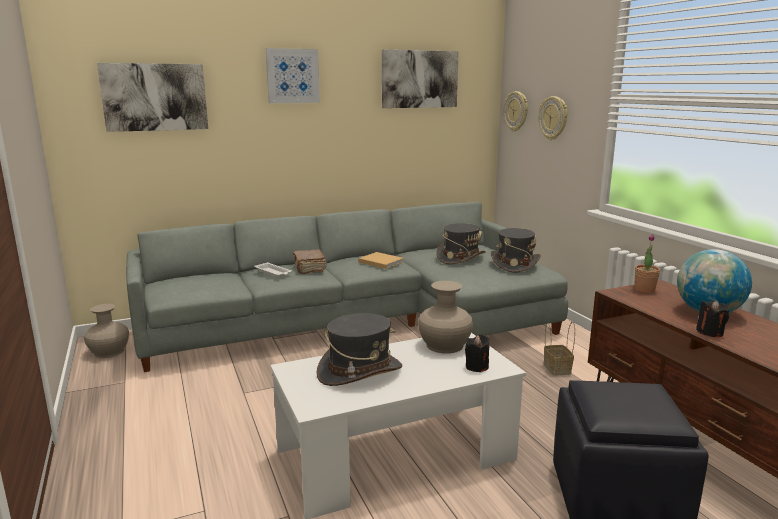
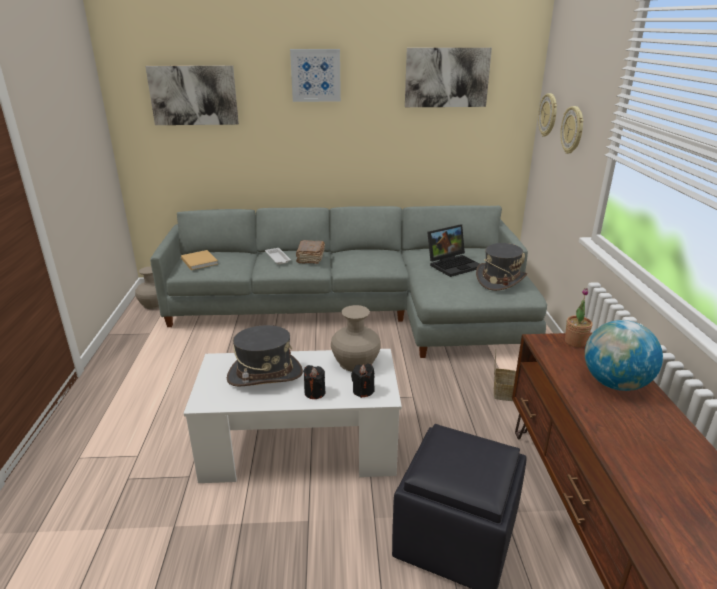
camera: 20 degrees right, 10 degrees up
beige book [358,252,404,269] -> beige book moved to [181,250,218,270]
grey hat [436,223,486,265] -> laptop [427,225,480,277]
black candle [696,300,729,337] -> black candle moved to [303,365,325,399]

